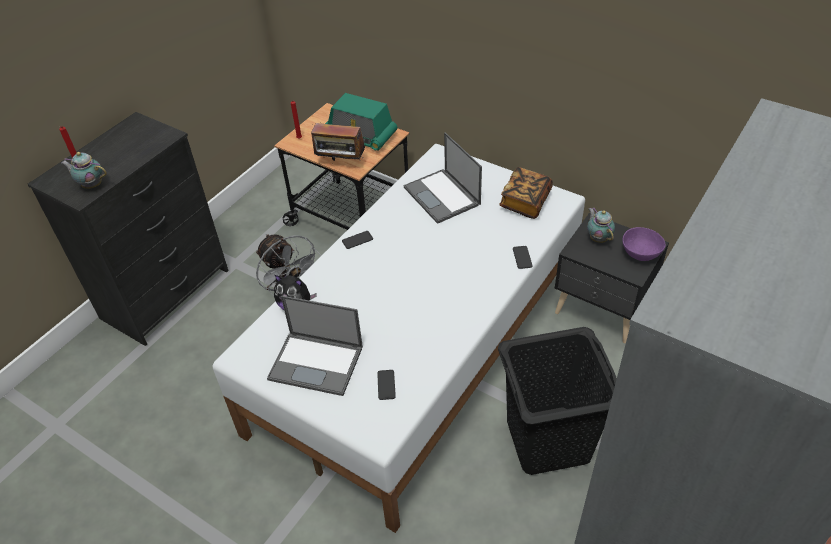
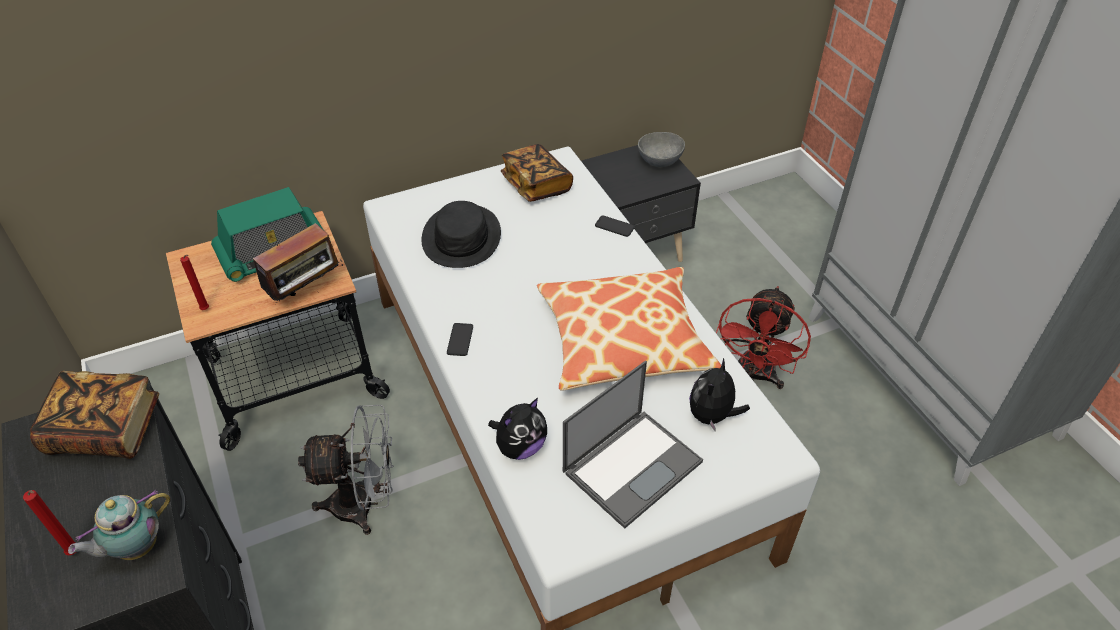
camera: 60 degrees left, 0 degrees up
phone [377,370,396,400] -> plush toy [689,358,750,431]
laptop [404,133,482,224] -> black hat [421,201,501,268]
black laundry basket [498,327,617,475] -> red fan [716,286,811,389]
teapot [587,208,615,243] -> none
purple bowl [622,227,666,261] -> grey bowl [638,132,685,167]
none -> book [30,371,159,459]
none -> pillow [537,267,721,390]

